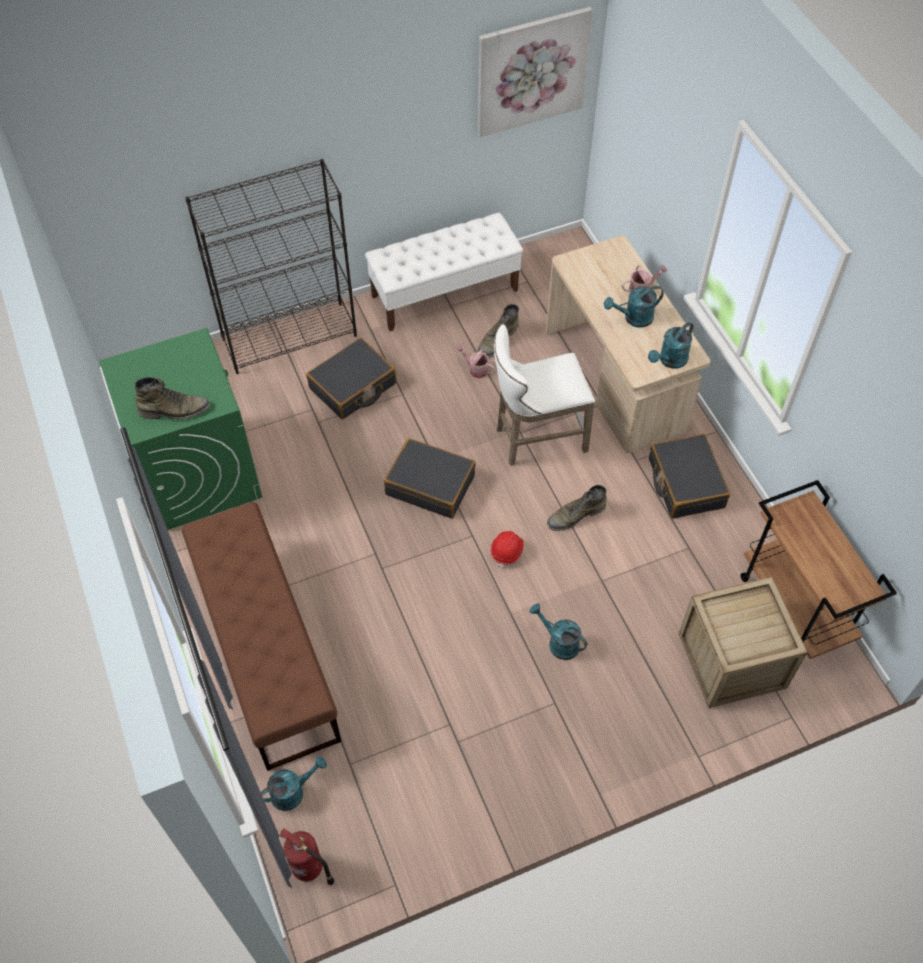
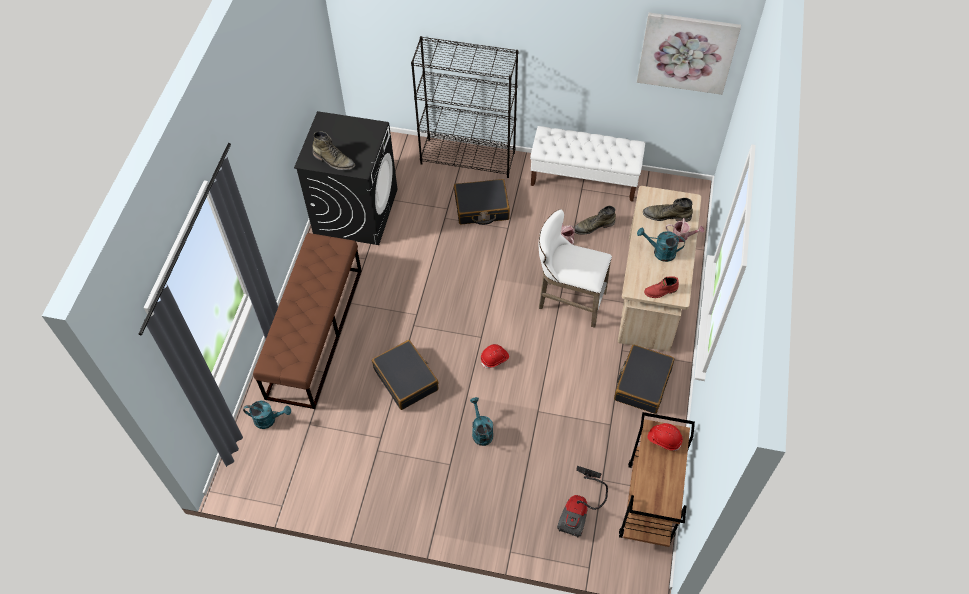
camera: 35 degrees right, 0 degrees up
green washing machine [99,328,262,530] -> black washing machine [294,111,398,245]
fire extinguisher [280,828,335,885] -> none
black suitcase [384,438,476,518] -> black suitcase moved to [372,340,439,410]
green boot [547,485,607,531] -> green boot moved to [643,198,693,222]
turquoise watering can [648,322,694,369] -> red boot [644,276,679,298]
crate [679,577,808,708] -> vacuum cleaner [557,466,608,538]
none -> red hard hat [648,423,683,451]

